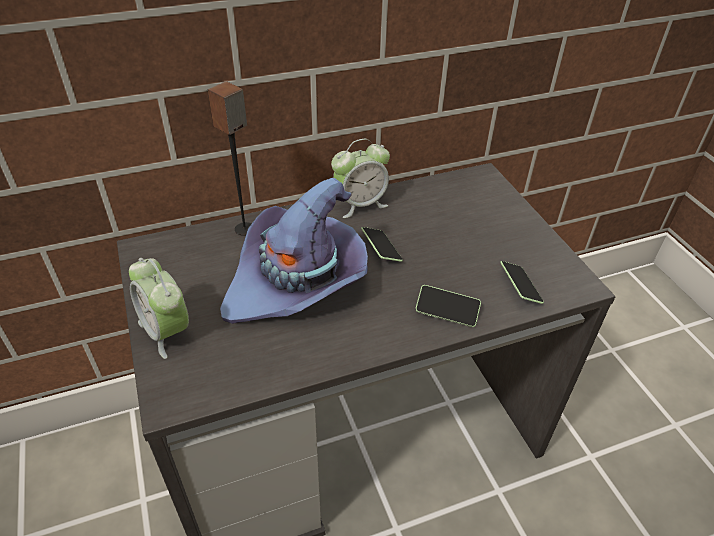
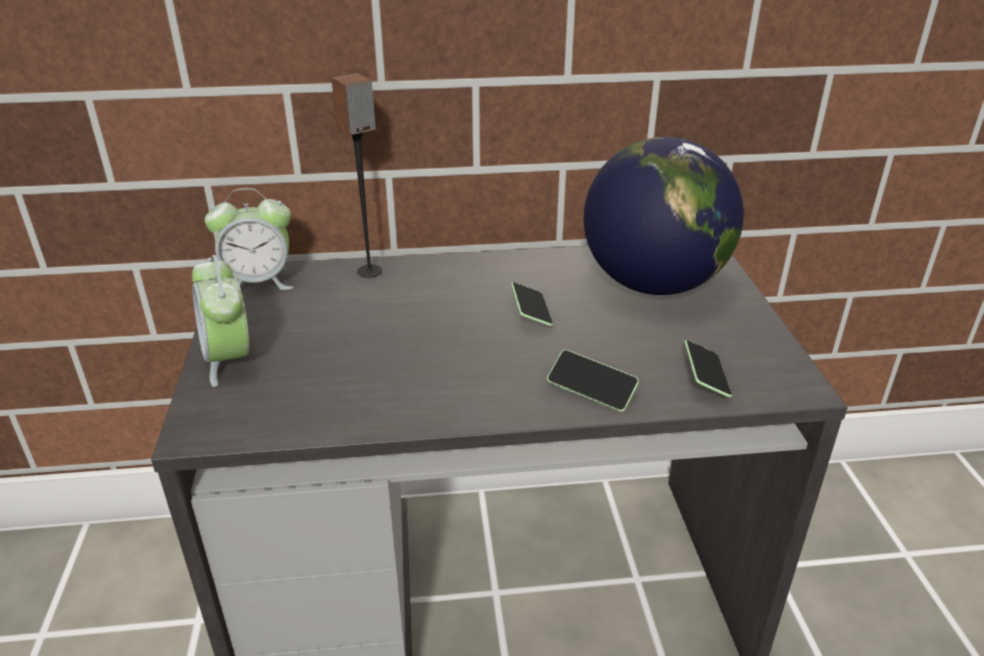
camera: 15 degrees right, 10 degrees down
purple hat [220,178,368,324] -> none
alarm clock [331,139,390,218] -> alarm clock moved to [205,188,294,290]
none -> globe [584,137,744,295]

